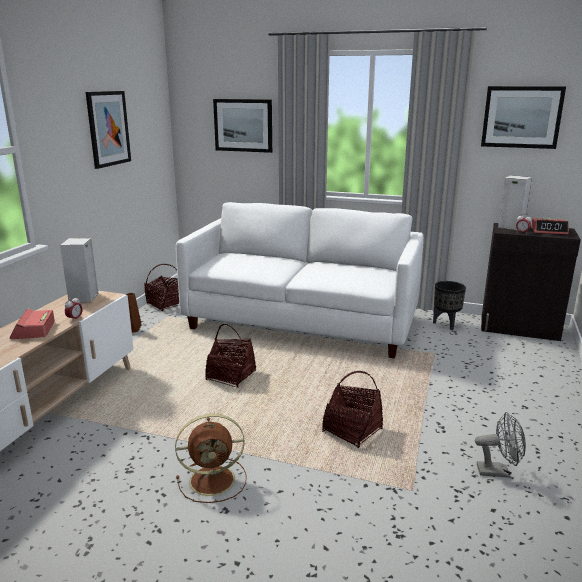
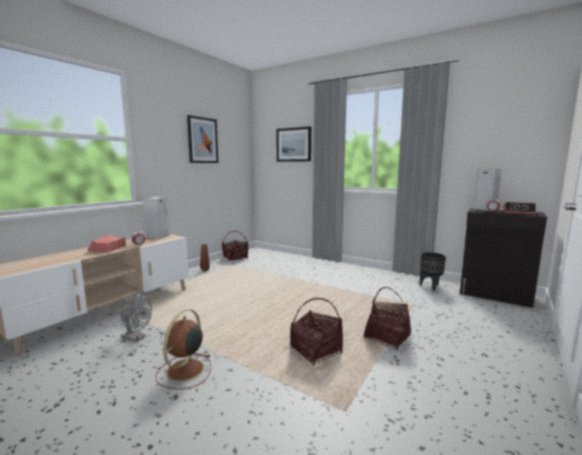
camera: 15 degrees right, 10 degrees down
brown fan [175,414,247,503] -> brown fan turned 105 degrees clockwise [155,309,211,389]
white sofa [176,202,424,359] -> none
basket [205,324,256,388] -> basket moved to [364,287,411,350]
grey fan [475,412,526,478] -> grey fan moved to [119,294,152,342]
picture [481,86,566,149] -> none

